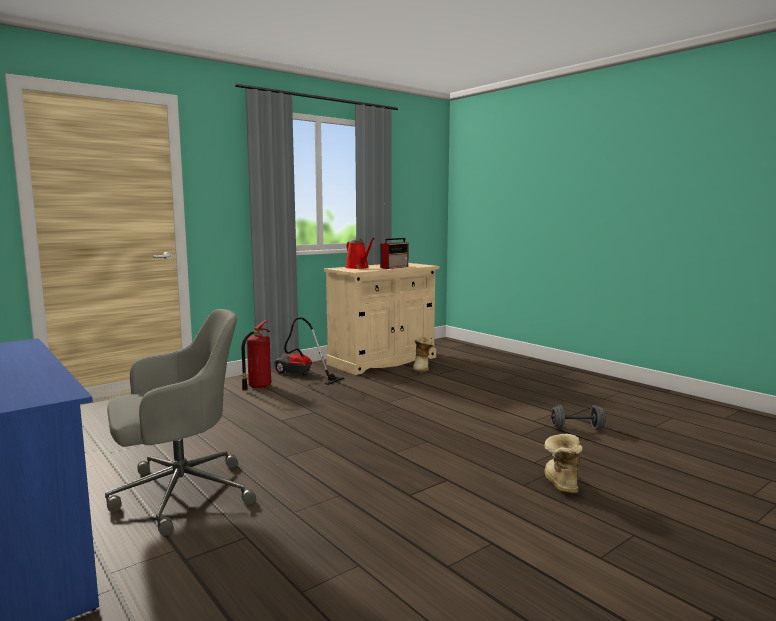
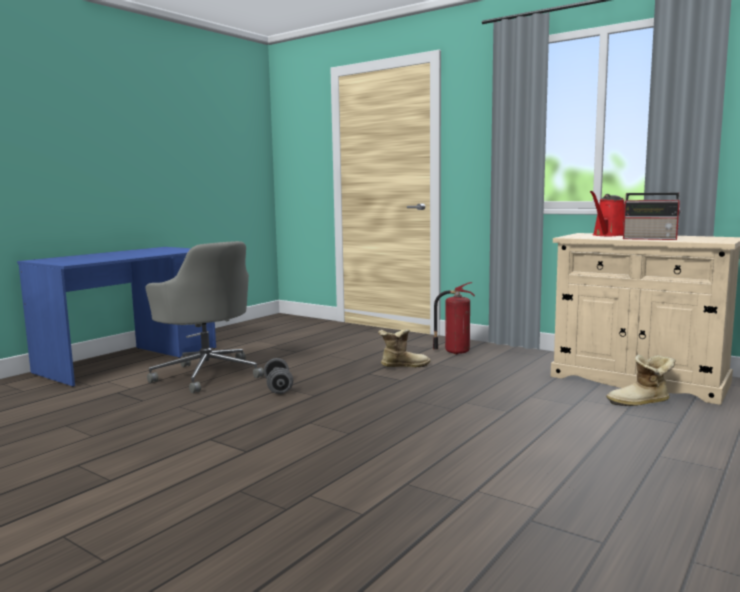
camera: 75 degrees right, 0 degrees up
vacuum cleaner [274,317,345,385] -> none
boot [544,434,583,494] -> boot moved to [378,329,430,367]
grey dumbbell [551,405,605,430] -> grey dumbbell moved to [264,358,293,394]

